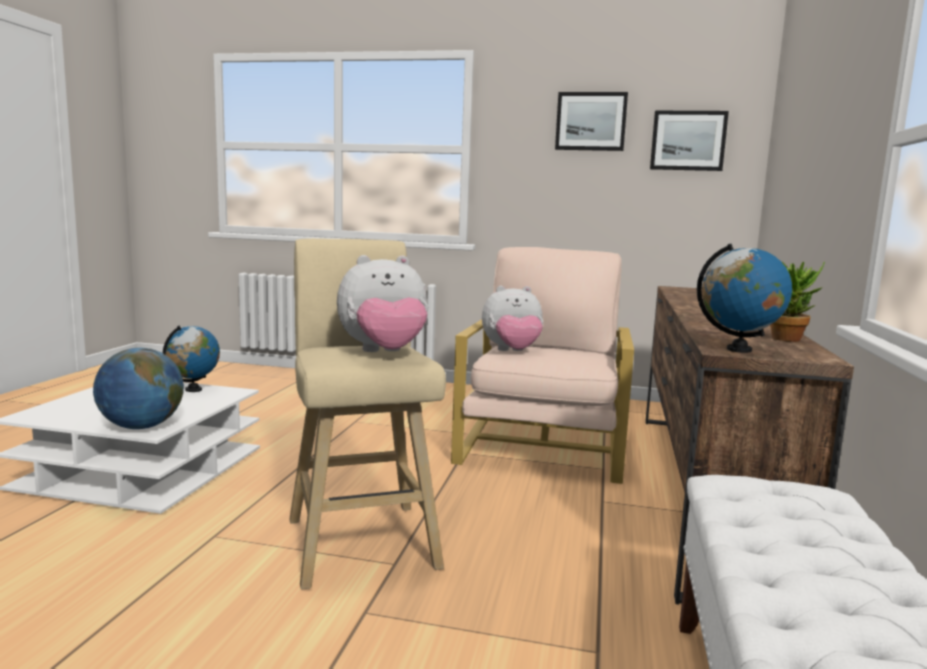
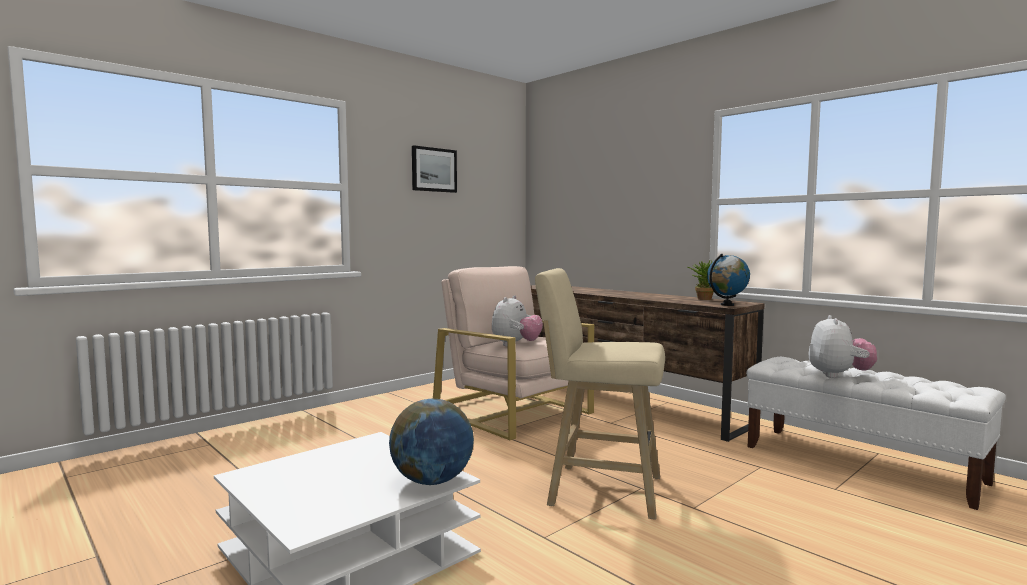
camera: 55 degrees left, 5 degrees down
globe [163,326,220,392] -> none
plush toy [337,255,429,352] -> plush toy moved to [809,315,877,378]
picture [650,111,729,171] -> none

